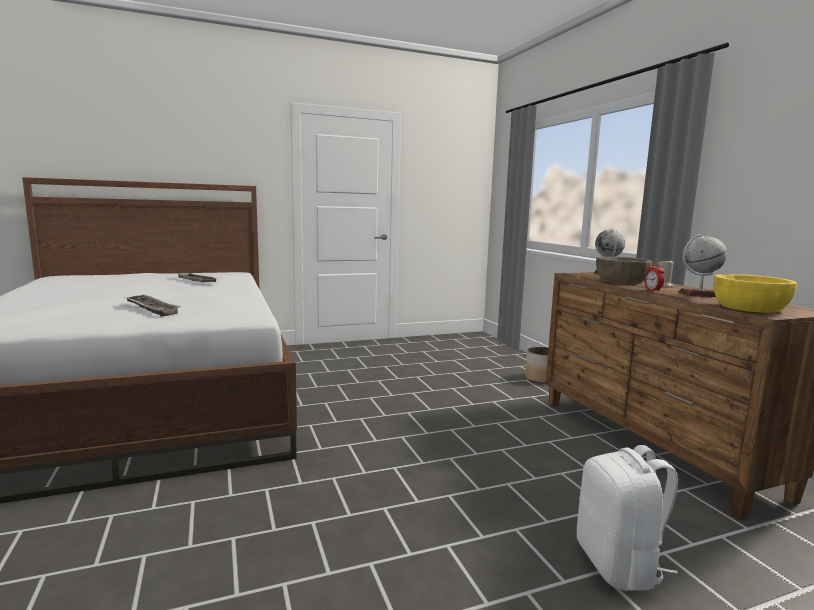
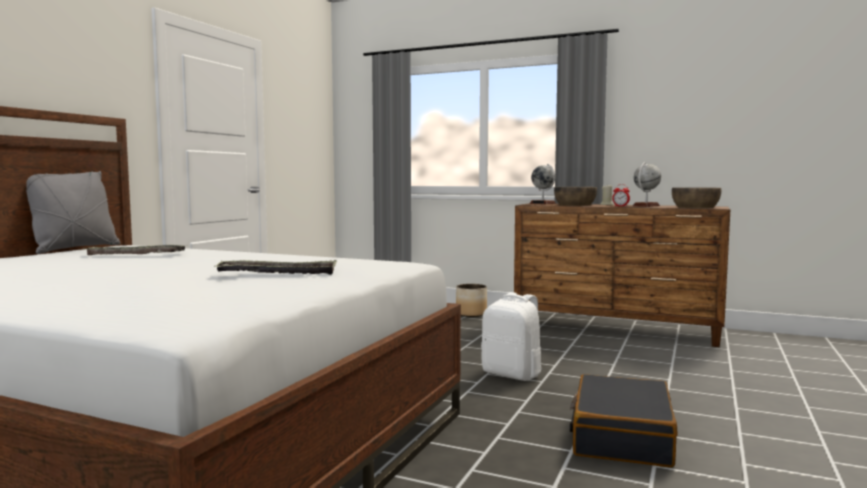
camera: 45 degrees left, 5 degrees down
white backpack [577,445,678,591] -> white backpack moved to [481,292,542,381]
yellow bowl [713,274,797,313] -> brown bowl [672,187,721,208]
none -> grey pillow [26,171,120,254]
none -> black suitcase [570,374,678,468]

